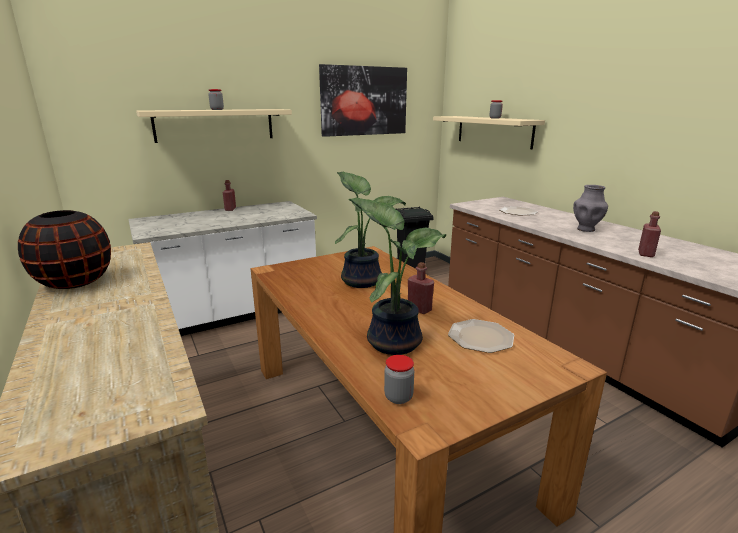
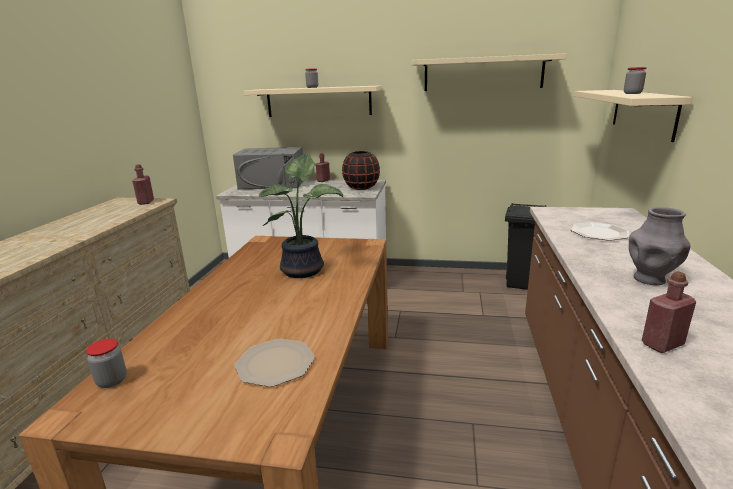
camera: 40 degrees right, 0 degrees up
black vase [18,210,111,289] -> black vase moved to [342,151,380,190]
picture [319,64,407,137] -> beige shelf [412,53,567,91]
potted plant [348,198,446,355] -> none
red bottle [408,262,434,314] -> red bottle moved to [132,164,154,205]
none -> grey microwave [233,147,303,189]

